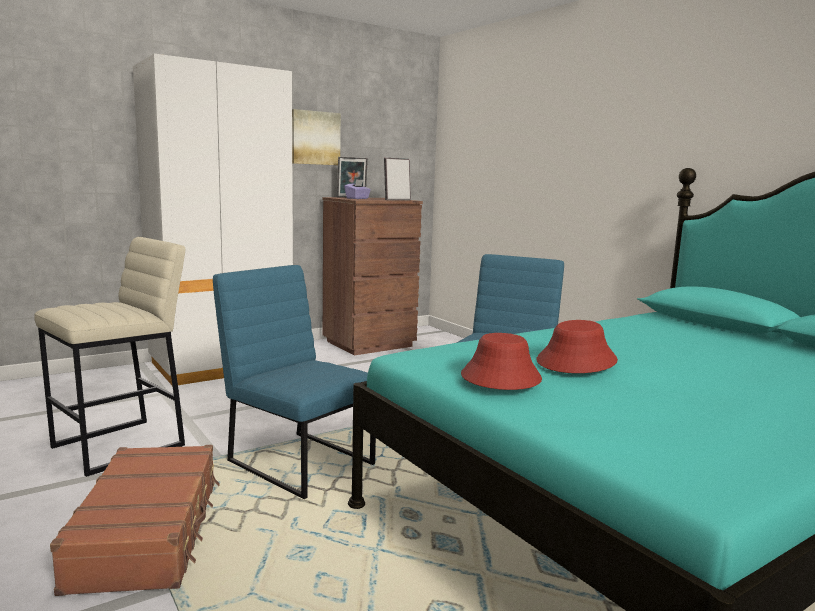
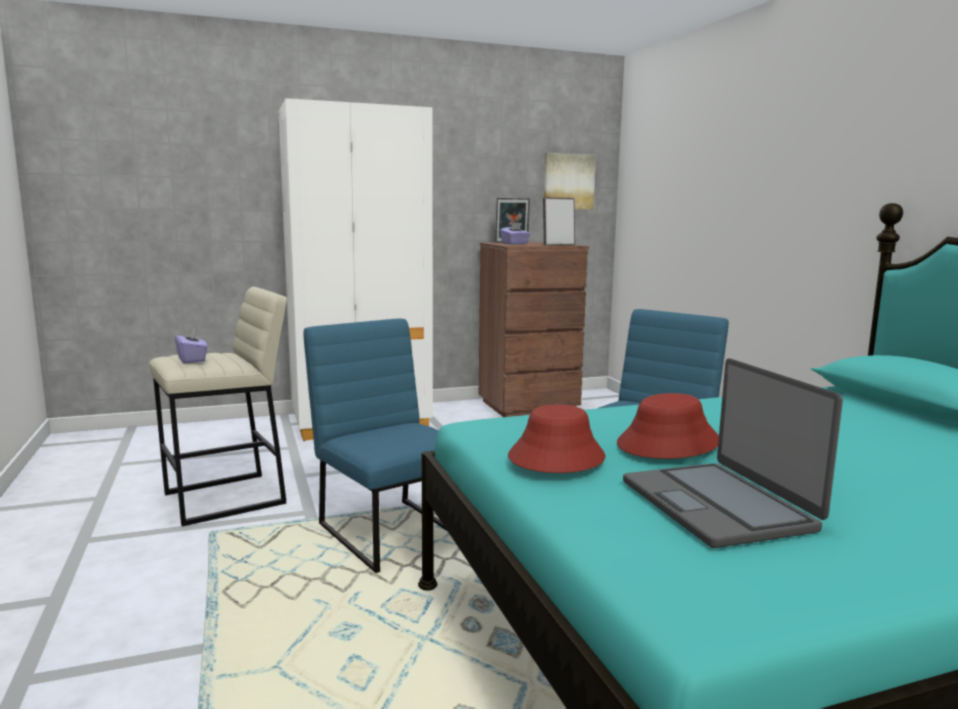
camera: 15 degrees right, 0 degrees up
brown suitcase [50,445,220,596] -> none
picture [292,109,341,165] -> picture moved to [544,153,596,209]
none -> purple tissue box [175,328,208,363]
none -> laptop [623,358,843,548]

